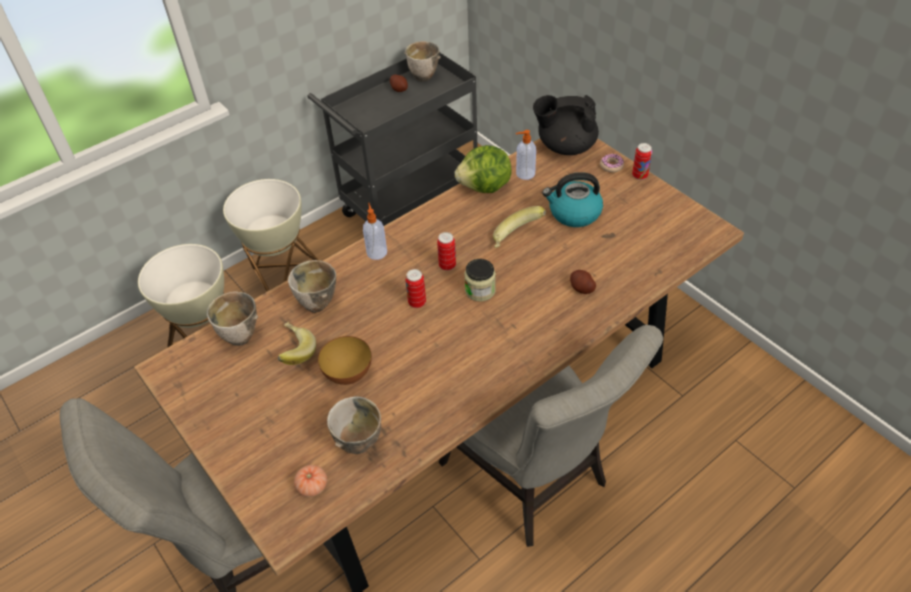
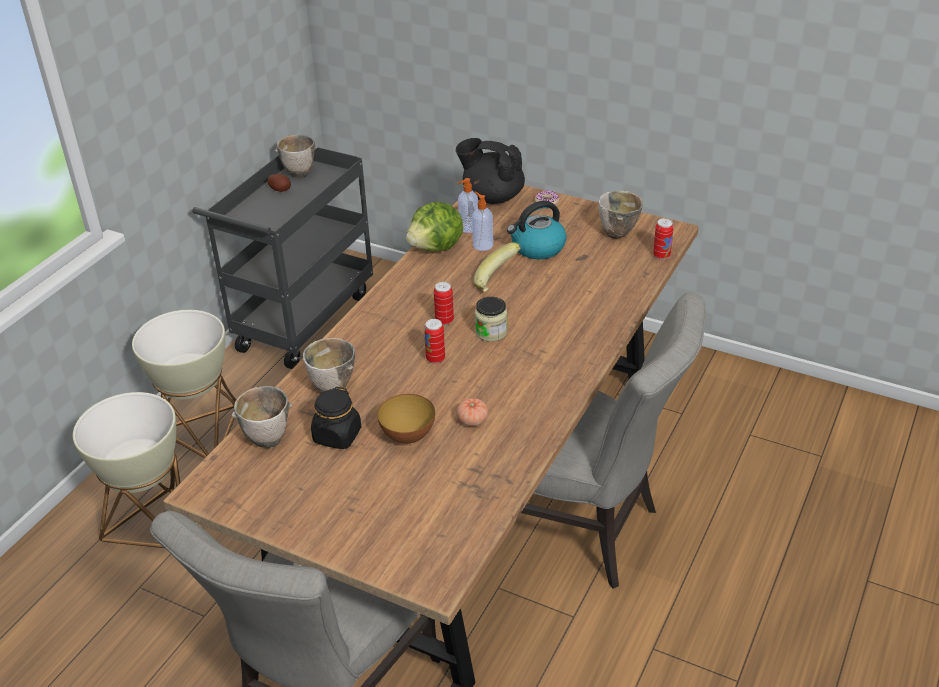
camera: 25 degrees left, 10 degrees down
banana [278,322,316,365] -> black jar [311,387,361,449]
tomato [294,465,327,497] -> tomato moved to [457,398,488,426]
bowl [327,396,381,454] -> bowl moved to [598,190,643,239]
soap dispenser [363,203,387,260] -> soap dispenser moved to [472,192,493,251]
black teapot [533,95,599,155] -> black teapot turned 45 degrees clockwise [455,138,525,204]
potato [570,270,596,294] -> none
can [632,143,652,180] -> can moved to [653,218,673,260]

